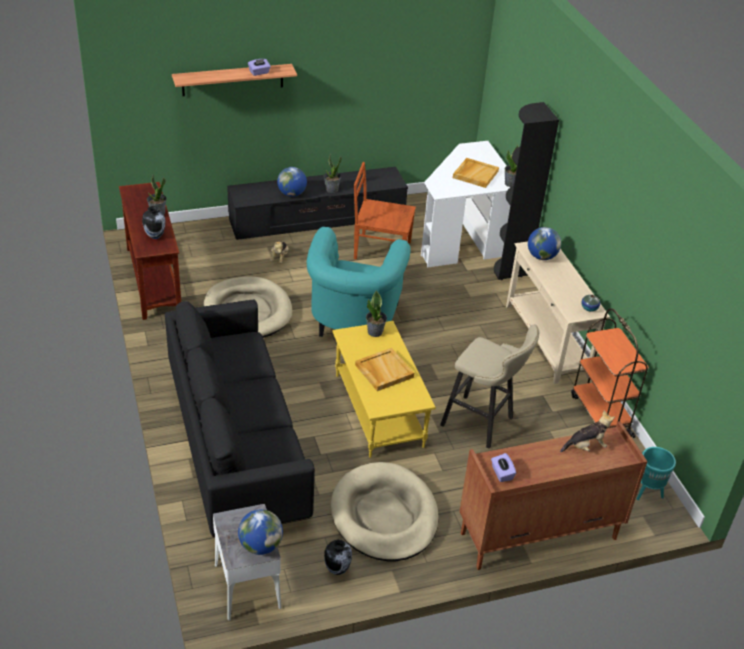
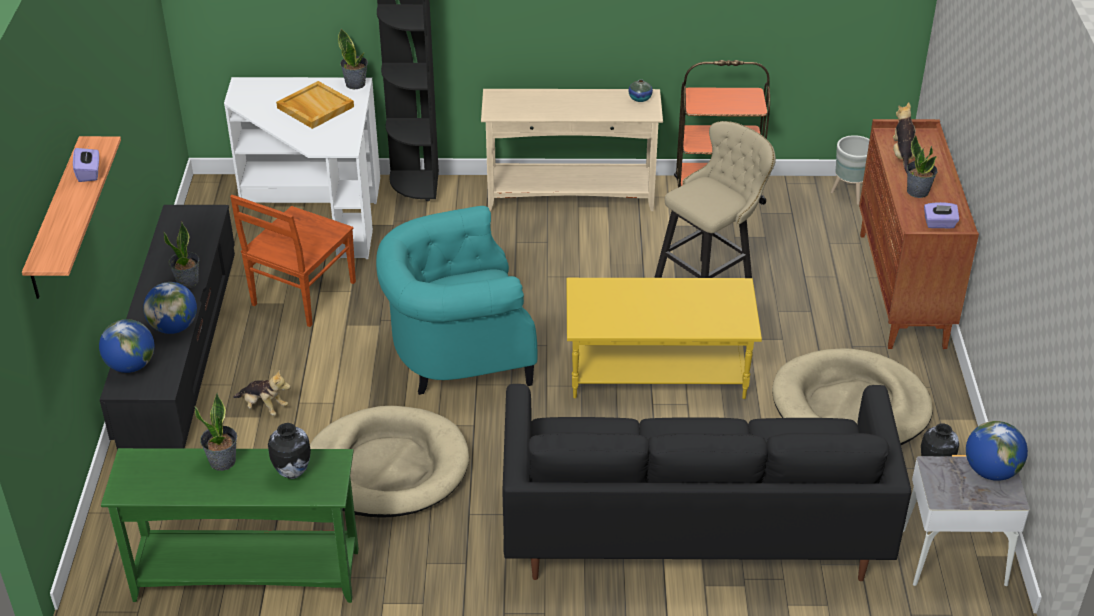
camera: 70 degrees left, 0 degrees up
brown console table [119,182,181,320] -> green console table [101,448,359,603]
turquoise armchair [307,227,411,337] -> turquoise armchair turned 135 degrees clockwise [376,206,537,395]
beige tray [355,348,414,391] -> none
potted plant [366,290,387,337] -> potted plant moved to [907,135,937,198]
globe [528,227,561,260] -> globe moved to [99,319,154,373]
turquoise planter [637,447,676,500] -> grey planter [831,135,870,205]

